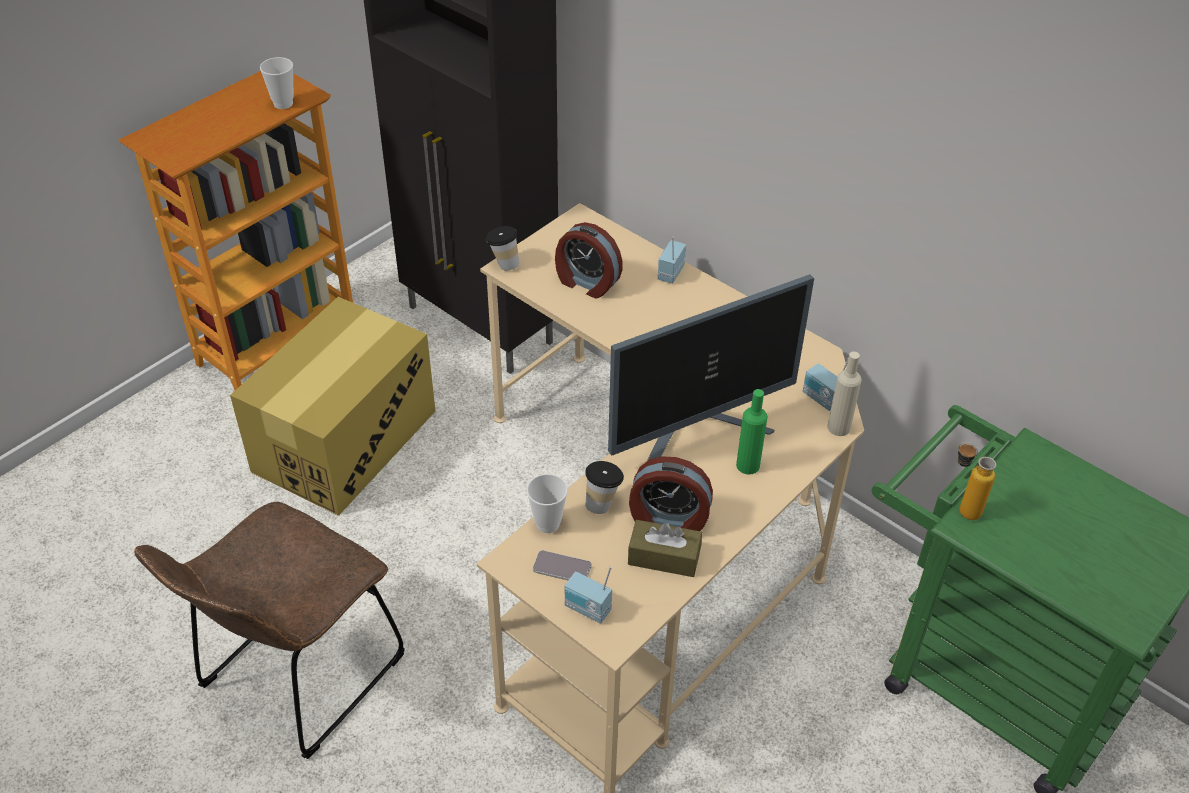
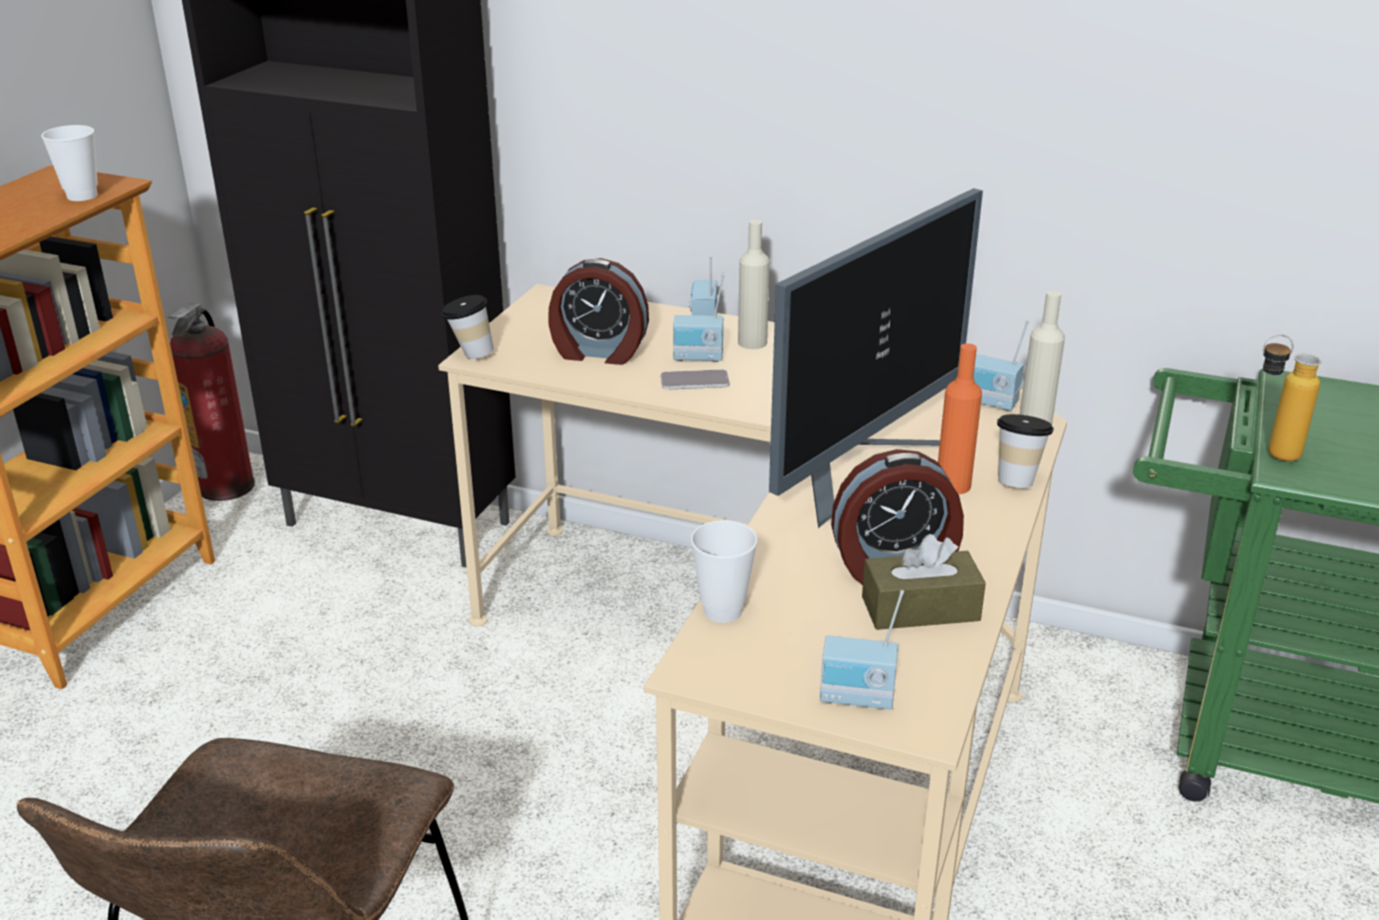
camera: 20 degrees left, 15 degrees down
cardboard box [230,297,435,516] -> none
phone [533,550,592,580] -> phone moved to [661,369,730,390]
cup [585,461,624,514] -> cup moved to [997,414,1054,488]
green bottle [736,389,768,475] -> orange bottle [938,343,982,494]
none -> fire extinguisher [168,304,255,501]
none -> radio [673,275,724,362]
none -> beige bottle [738,220,770,349]

